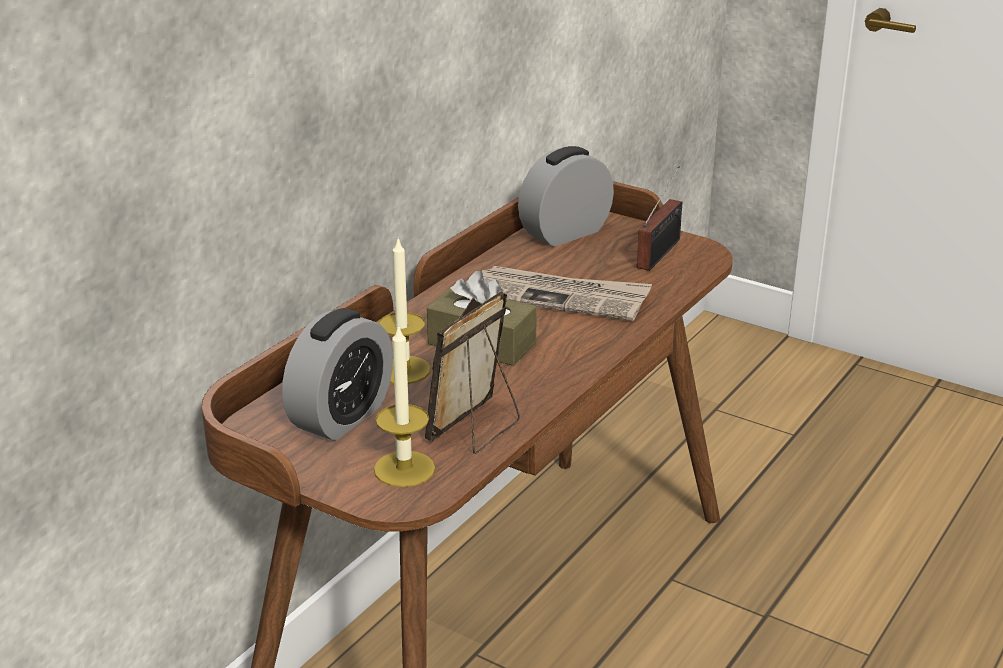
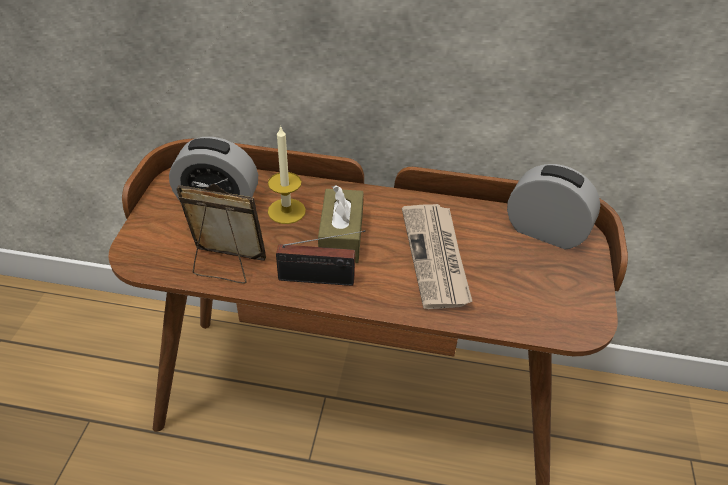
camera: 65 degrees right, 15 degrees up
candle [374,324,435,487] -> none
radio [637,166,682,271] -> radio moved to [276,230,365,286]

